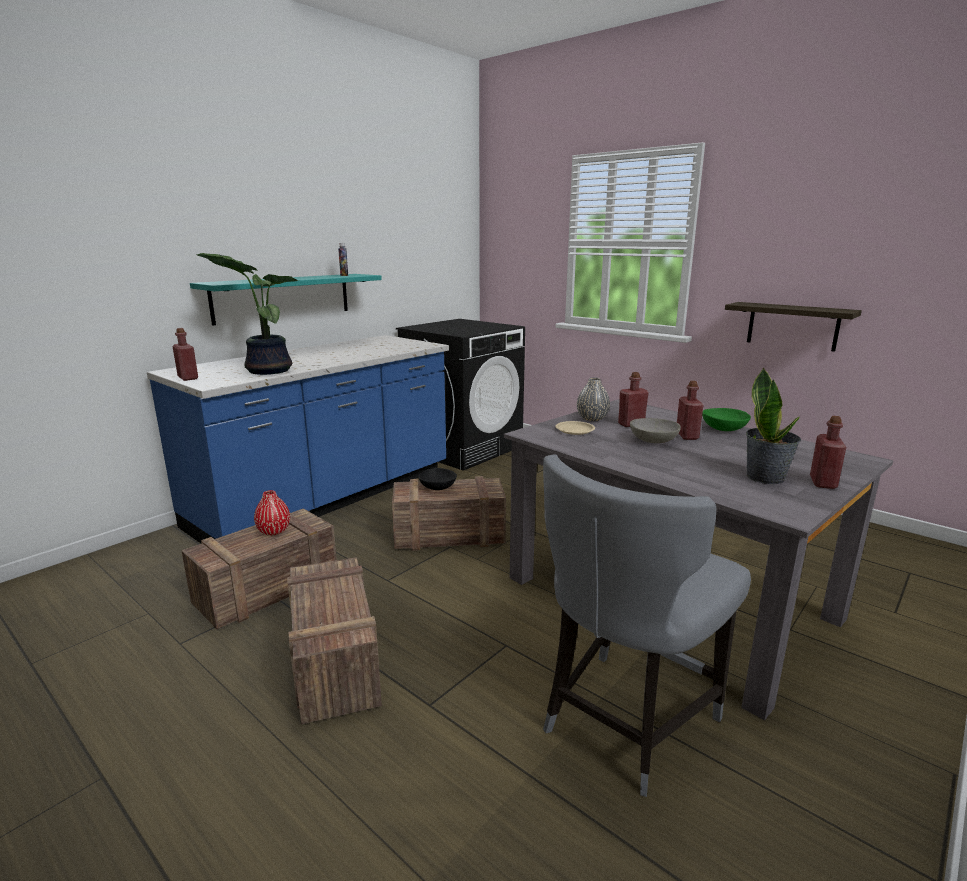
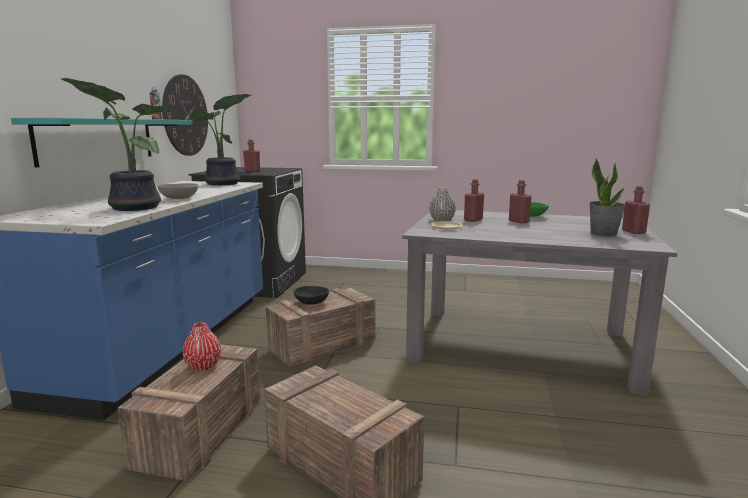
camera: 30 degrees left, 5 degrees down
red bottle [172,328,198,381] -> red bottle moved to [243,140,260,172]
grey chair [543,454,751,797] -> none
grey bowl [630,418,681,443] -> grey bowl moved to [157,183,198,199]
shelf [725,302,862,352] -> none
none -> wall clock [162,74,208,156]
none -> potted plant [185,94,251,186]

